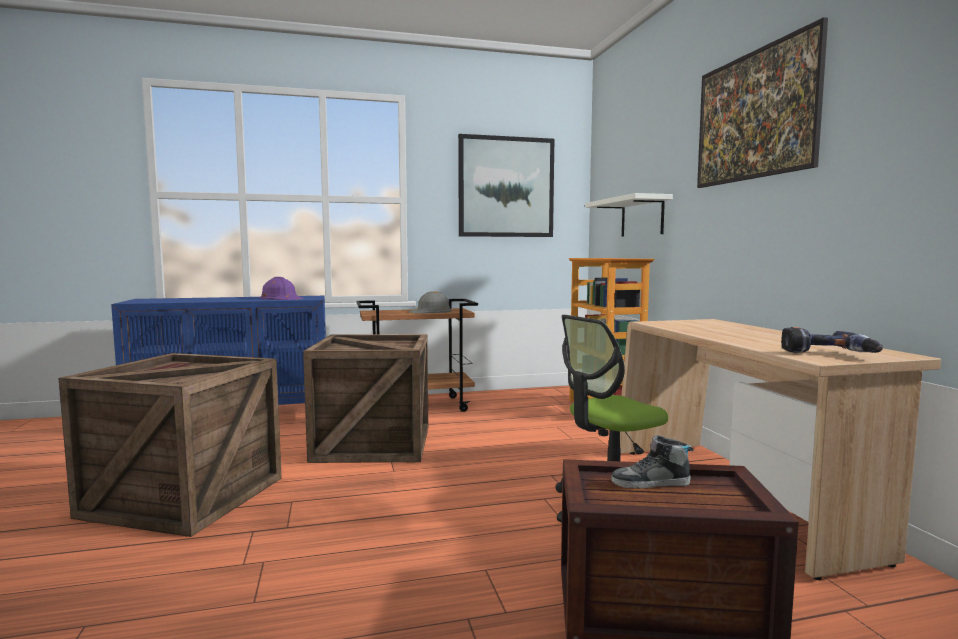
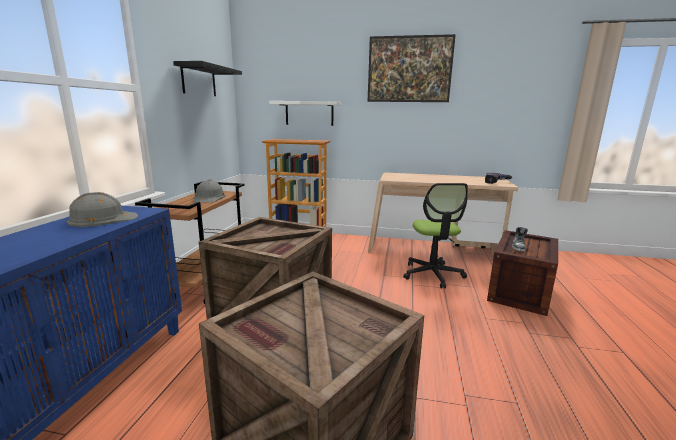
camera: 65 degrees left, 10 degrees up
purple hard hat [260,277,303,300] -> grey hard hat [67,192,138,227]
picture [458,134,554,237] -> black shelf [173,61,242,96]

